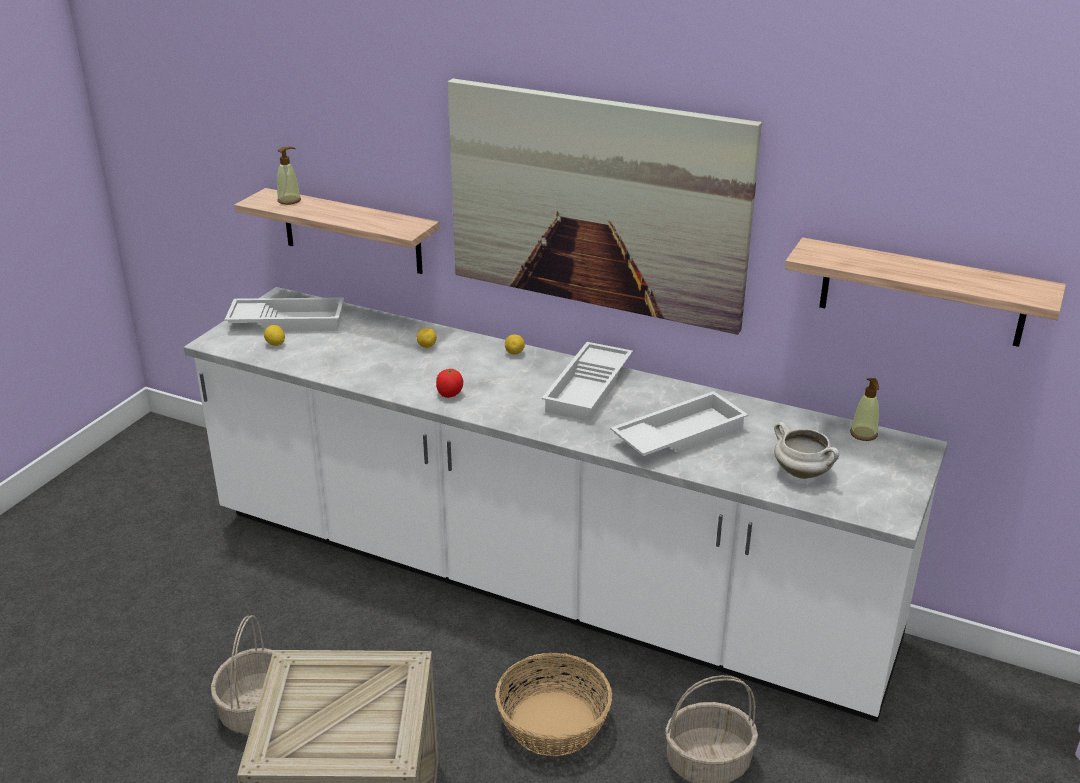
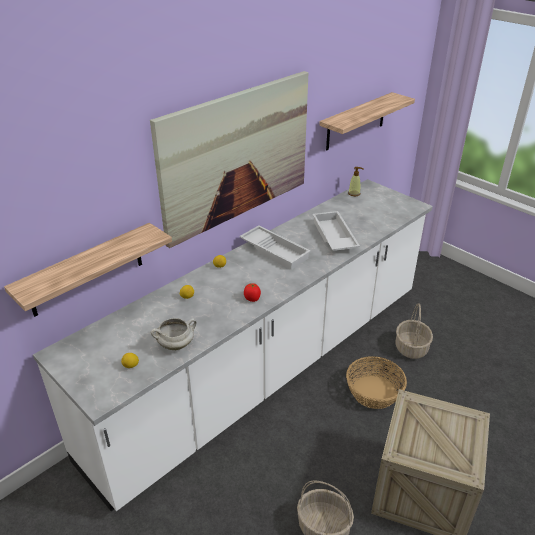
camera: 70 degrees left, 5 degrees up
white tray [225,297,344,332] -> none
soap dispenser [277,146,301,205] -> none
white cooking pot [774,422,839,479] -> white cooking pot moved to [151,318,197,350]

